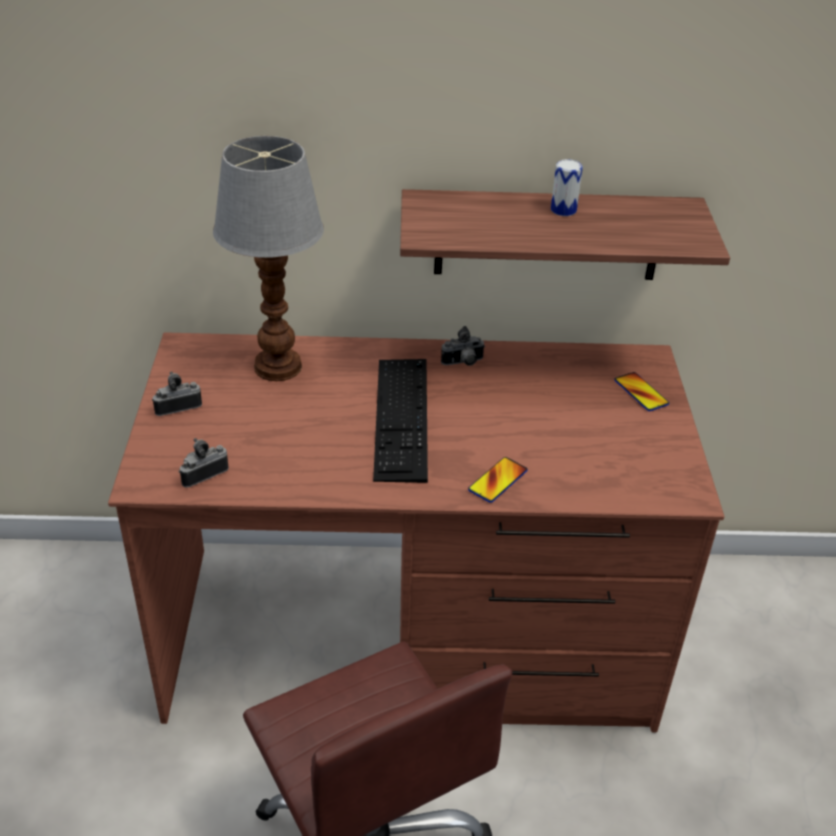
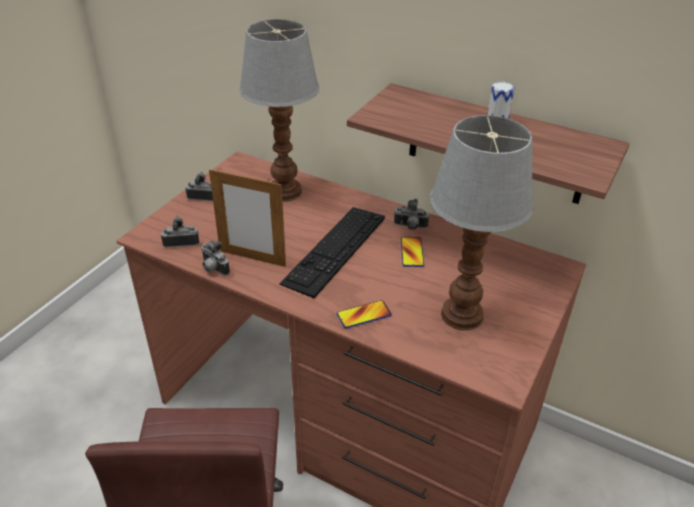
camera: 30 degrees right, 0 degrees up
phone [614,372,669,411] -> phone moved to [401,237,424,267]
none -> camera [201,240,230,276]
none -> picture frame [209,168,286,267]
none -> table lamp [430,115,533,330]

